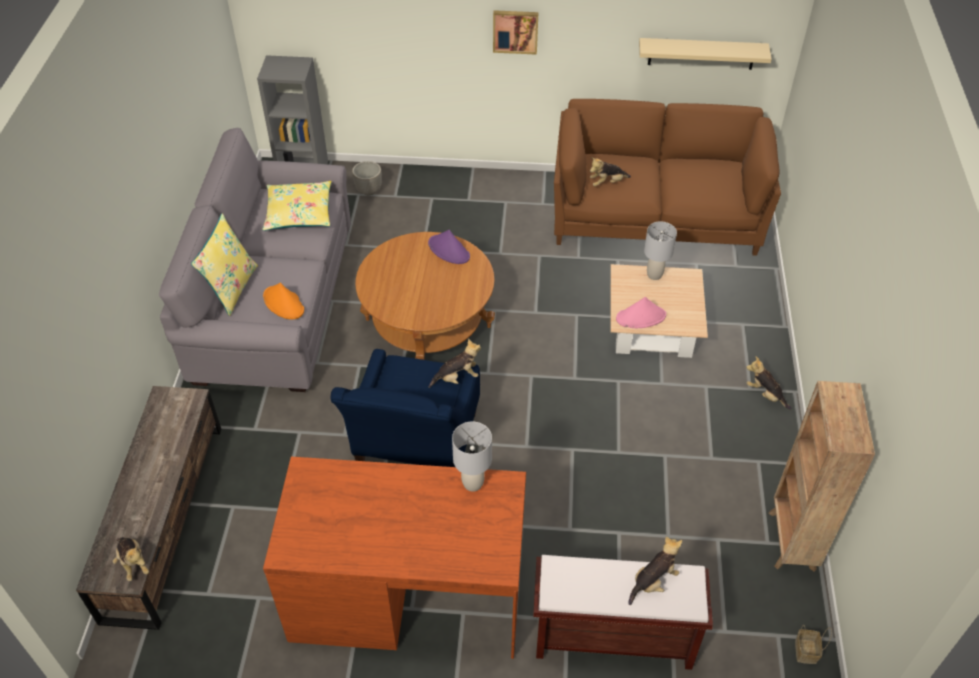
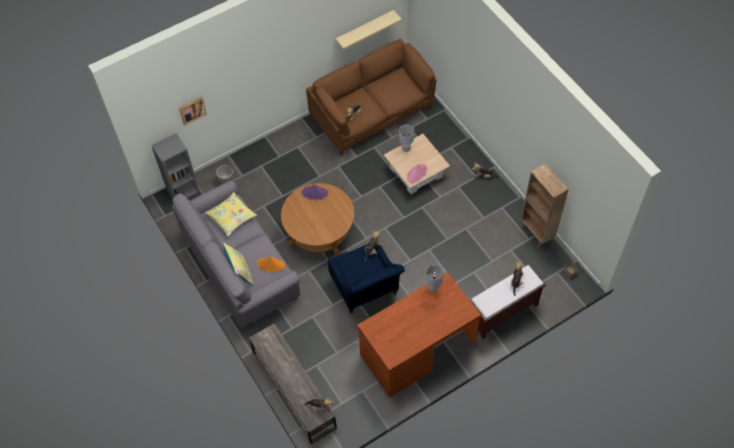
camera: 35 degrees left, 10 degrees up
picture [493,10,538,55] -> picture moved to [179,97,207,125]

